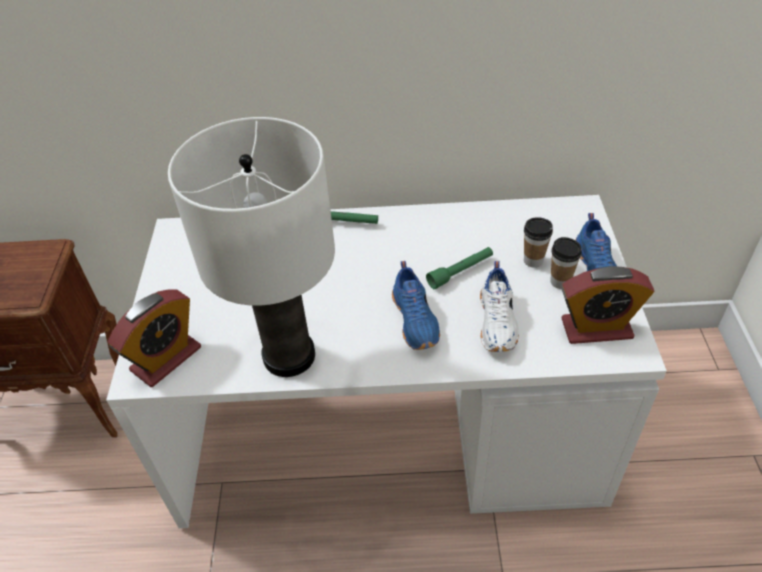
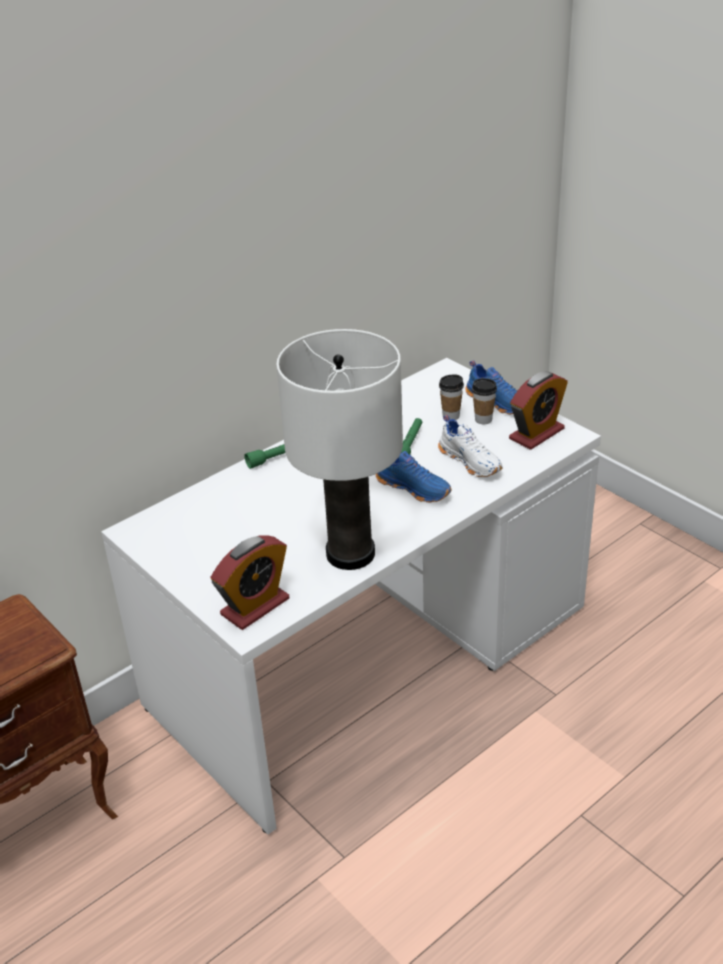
camera: 40 degrees left, 10 degrees down
alarm clock [107,289,201,387] -> alarm clock turned 45 degrees clockwise [211,535,289,630]

